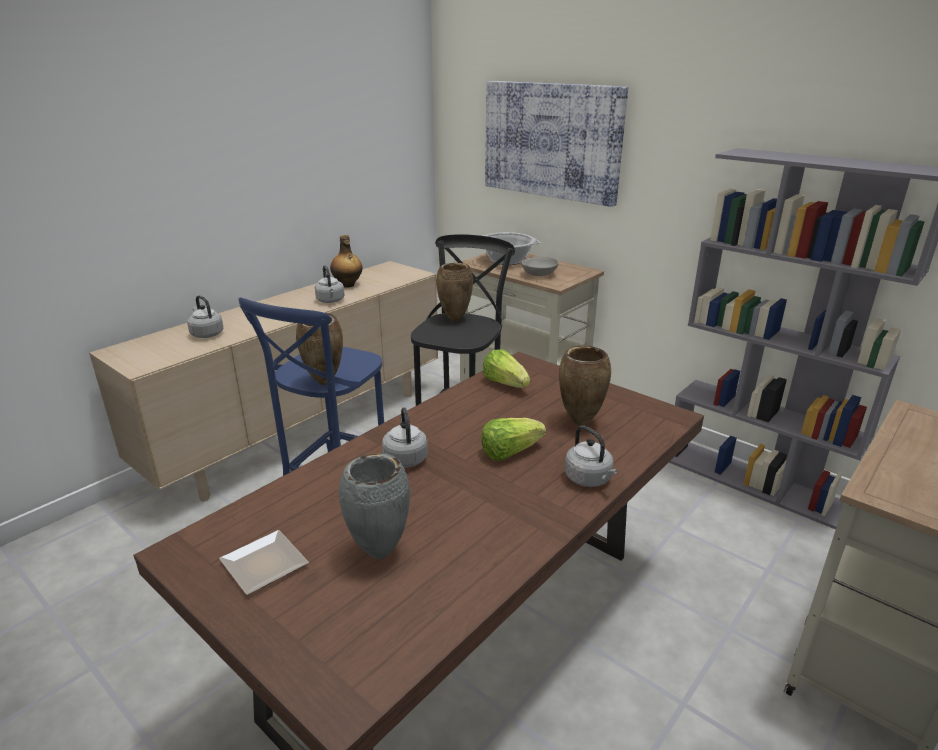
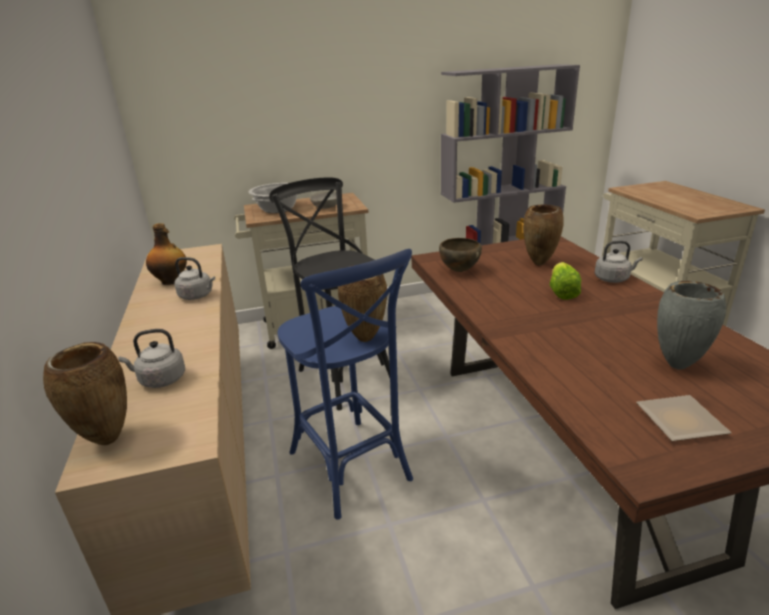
camera: 55 degrees left, 0 degrees up
grey kettle [382,407,428,468] -> none
brown vase [436,263,473,321] -> brown vase moved to [43,342,127,445]
lettuce [483,349,530,388] -> brown bowl [439,238,482,272]
picture [485,81,628,207] -> none

